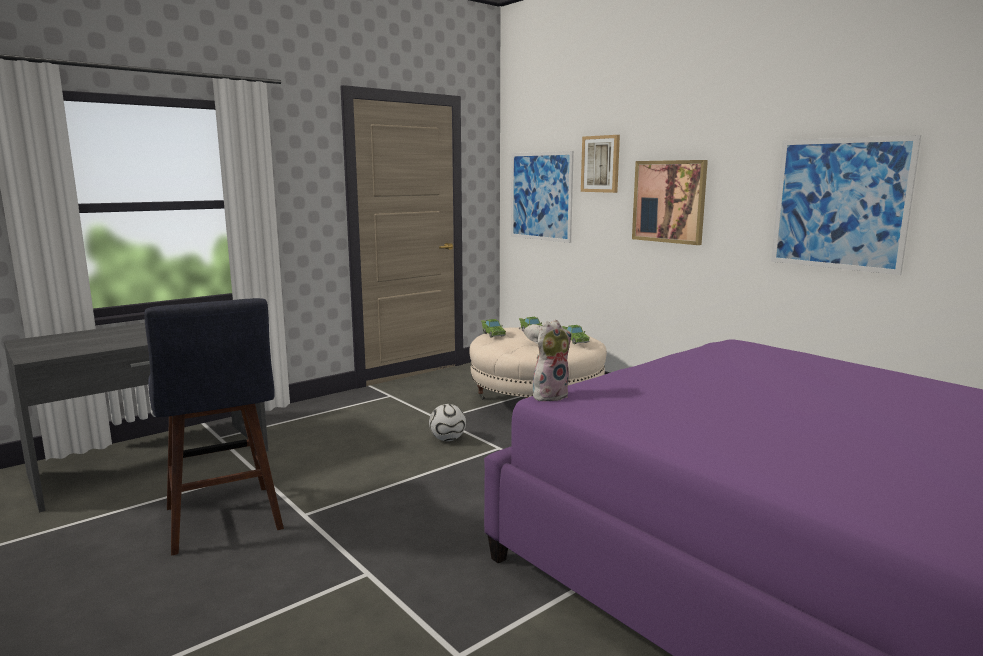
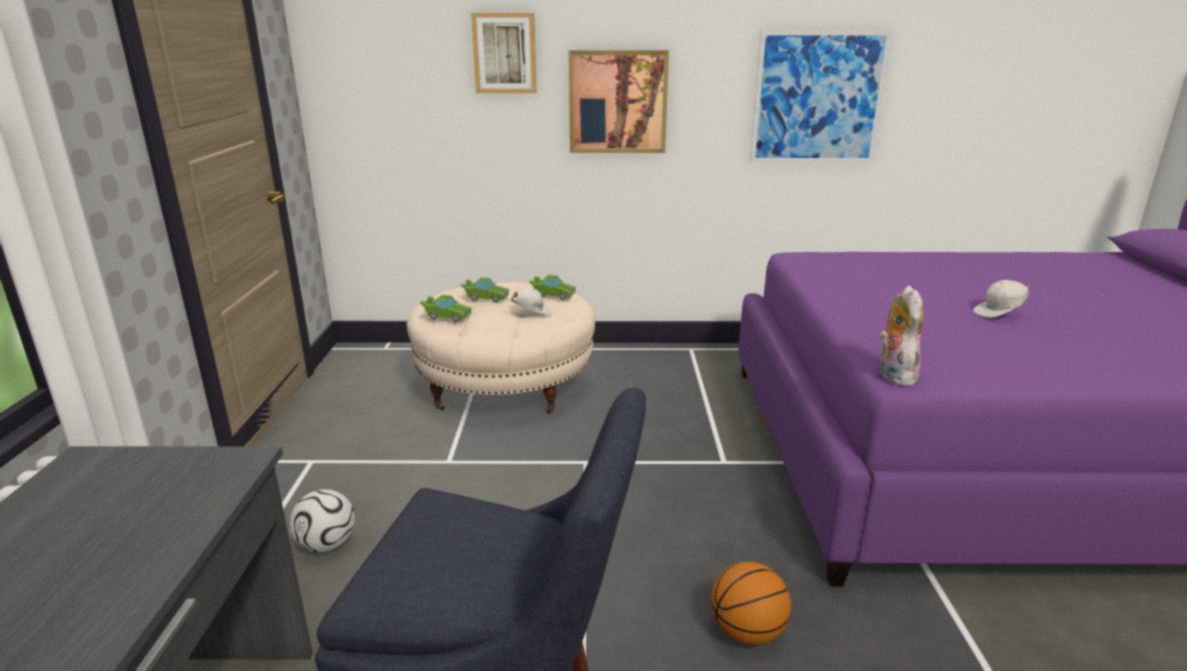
camera: 50 degrees left, 10 degrees up
football [429,404,466,441] -> football moved to [289,489,355,553]
picture [511,151,574,243] -> none
none -> basketball [711,562,791,645]
none -> white cap [973,280,1029,317]

